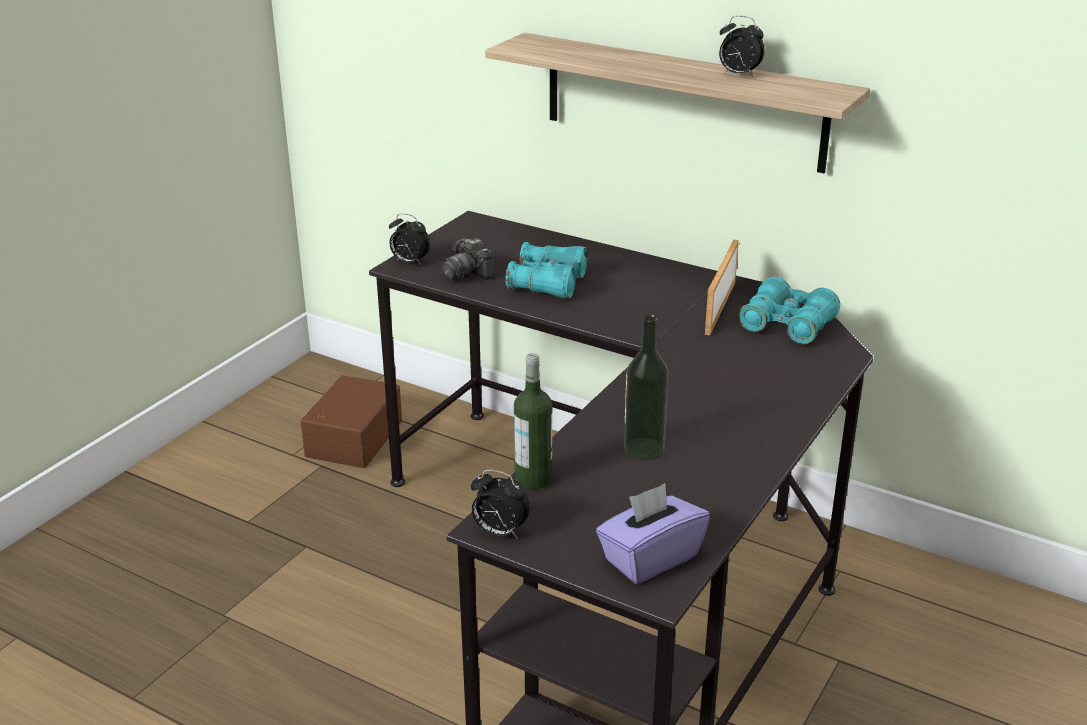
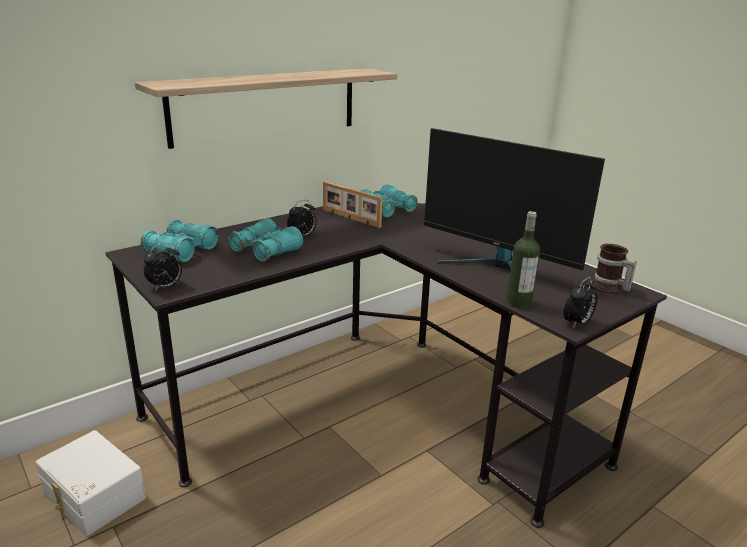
camera: 70 degrees left, 5 degrees down
brown storage box [301,375,402,468] -> white storage box [36,430,146,536]
camera [442,238,495,281] -> none
purple tissue box [596,483,710,584] -> mug [592,244,637,294]
bottle [624,315,669,460] -> monitor [424,128,605,275]
alarm clock [719,16,765,77] -> alarm clock moved to [287,200,316,236]
none -> turquoise binoculars [140,220,218,262]

